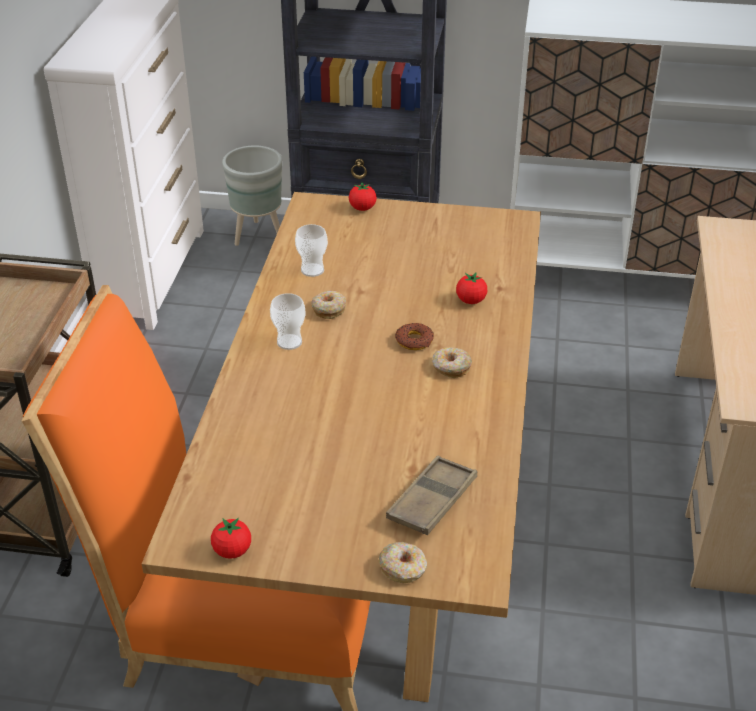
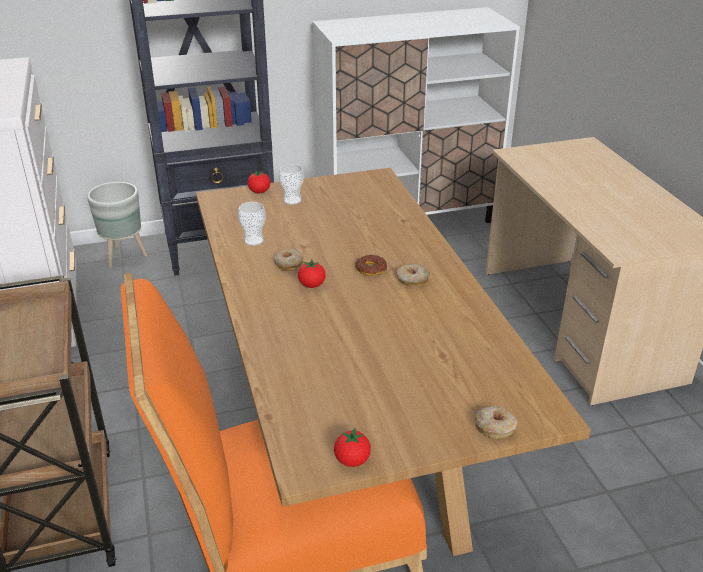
camera: 25 degrees left, 5 degrees down
cup [270,293,306,350] -> cup moved to [279,164,304,205]
brown tray [386,456,477,535] -> none
tomato [456,273,487,304] -> tomato moved to [298,260,326,288]

